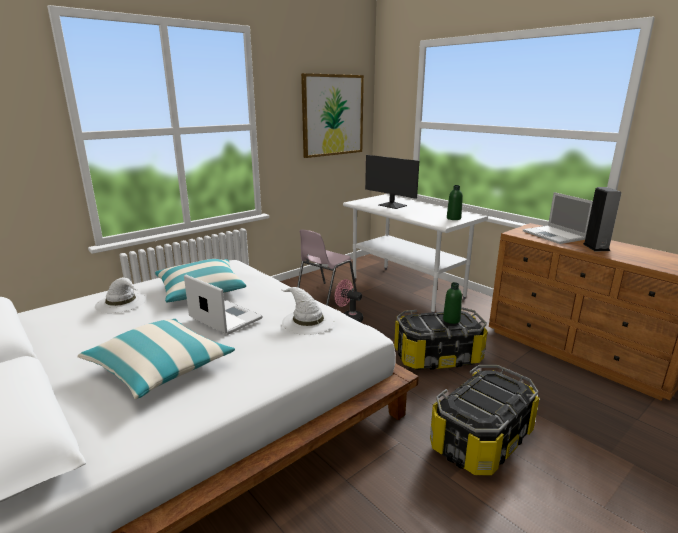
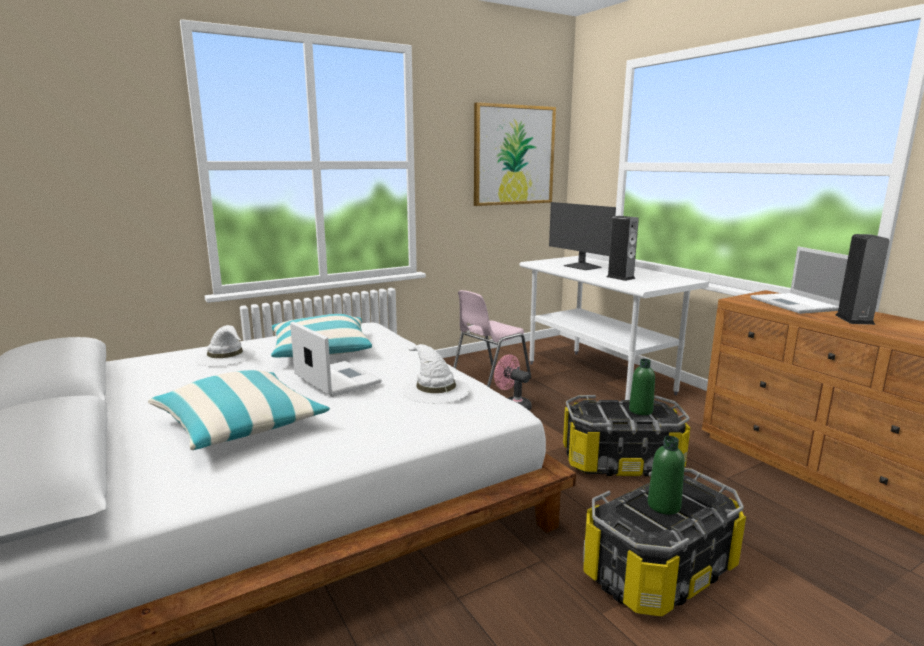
camera: 10 degrees right, 5 degrees down
green bottle [447,185,463,220] -> green bottle moved to [648,436,685,515]
none -> speaker [606,216,639,281]

